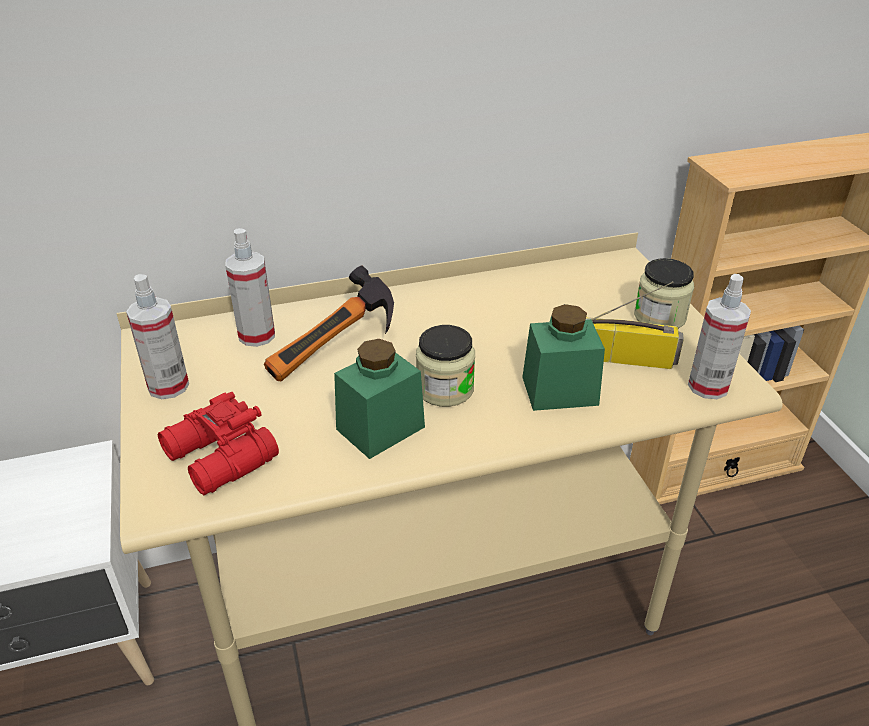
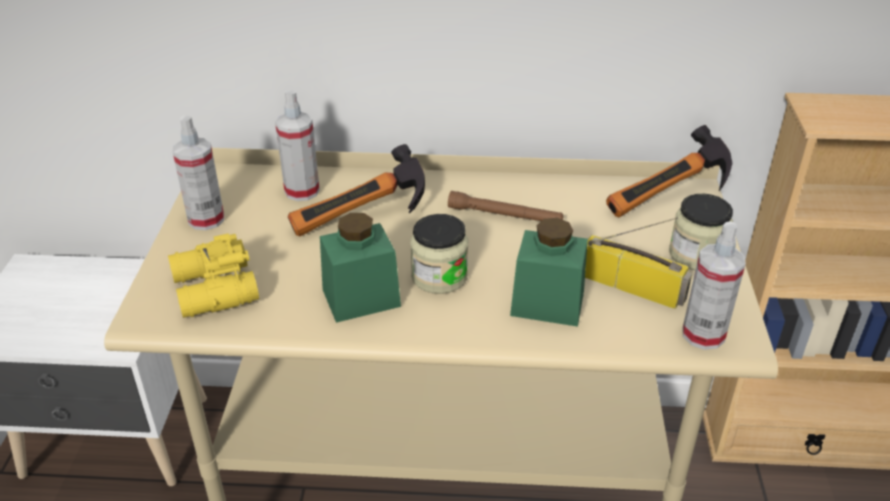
camera: 20 degrees right, 0 degrees up
red binoculars [158,392,279,495] -> yellow binoculars [168,233,259,318]
none -> brown flashlight [448,191,563,221]
none -> hammer [606,125,732,218]

